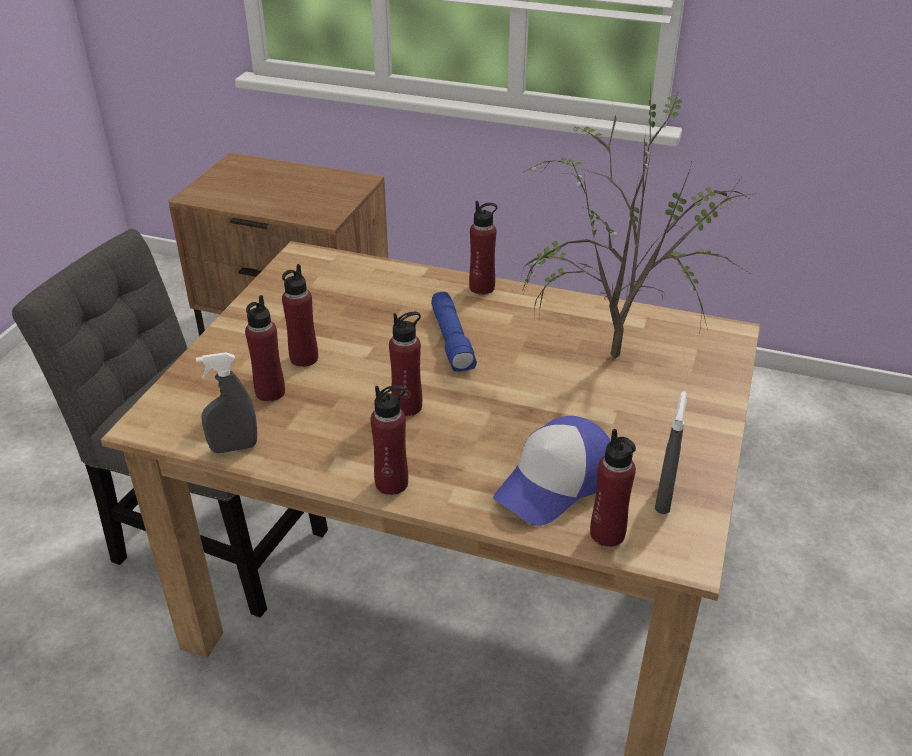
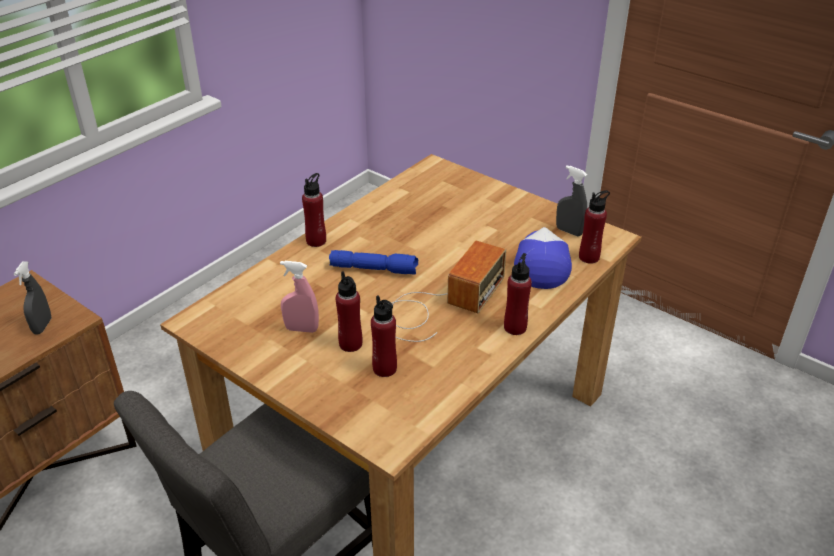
camera: 70 degrees left, 0 degrees up
grey spray bottle [196,352,257,453] -> grey spray bottle moved to [14,261,52,335]
red bottle [389,312,422,416] -> radio [392,240,506,342]
cap [493,416,611,526] -> cap turned 150 degrees counterclockwise [514,227,572,289]
potted plant [520,82,752,359] -> none
none -> pink spray bottle [280,261,319,333]

